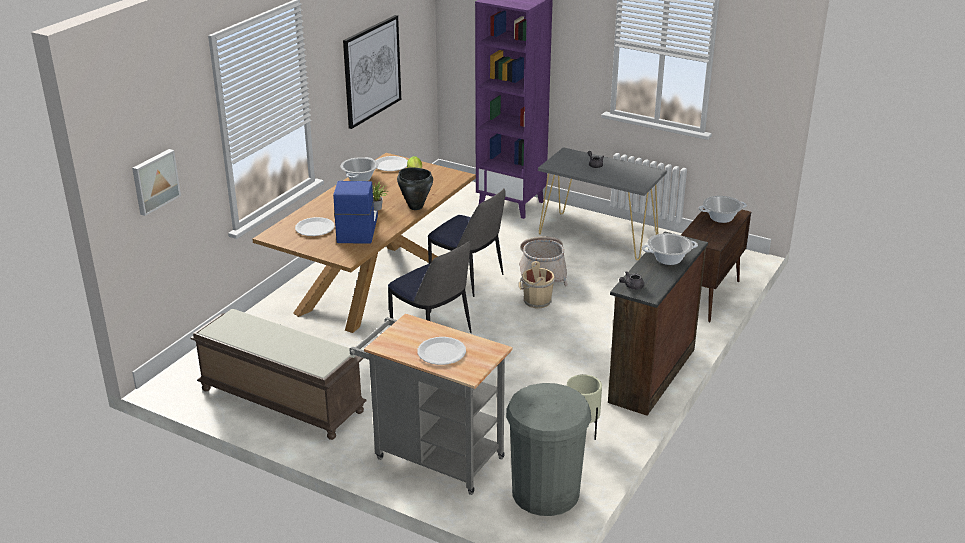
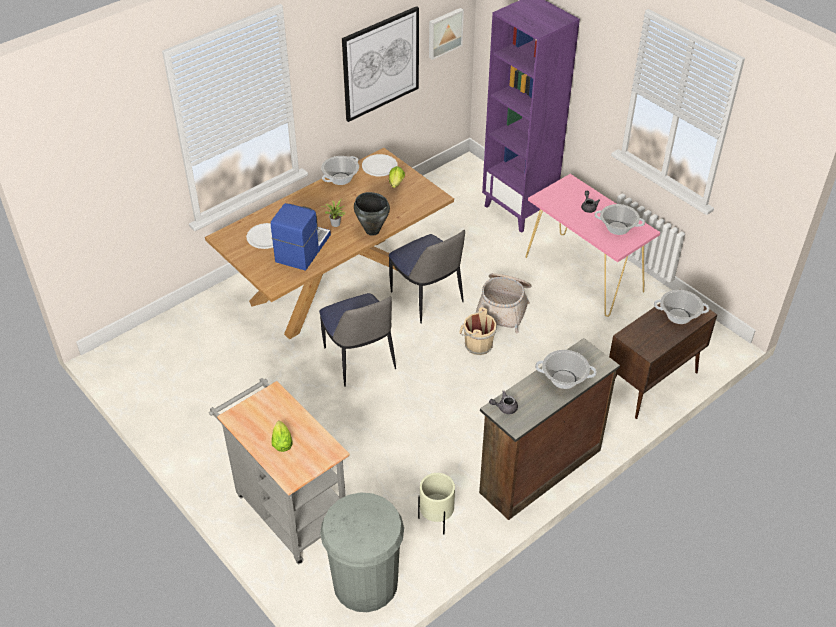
camera: 20 degrees right, 15 degrees up
picture [132,149,181,216] -> picture moved to [429,8,464,60]
brown bench [190,309,367,440] -> none
white plate [417,337,466,365] -> lettuce [271,421,293,452]
grey console table [538,147,667,260] -> pink console table [526,174,660,317]
none -> cooking pot [594,204,645,235]

